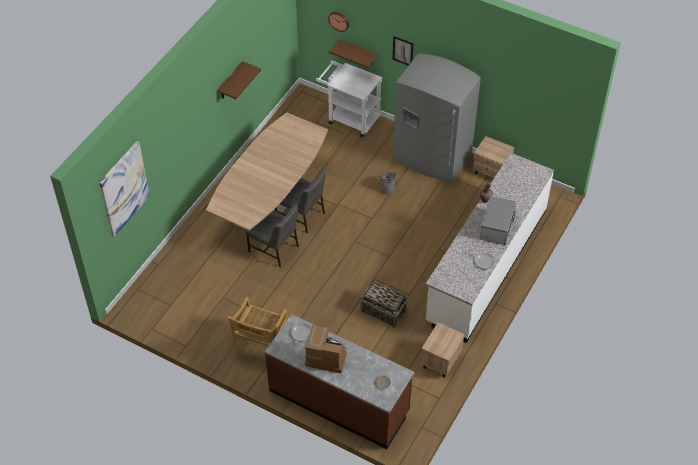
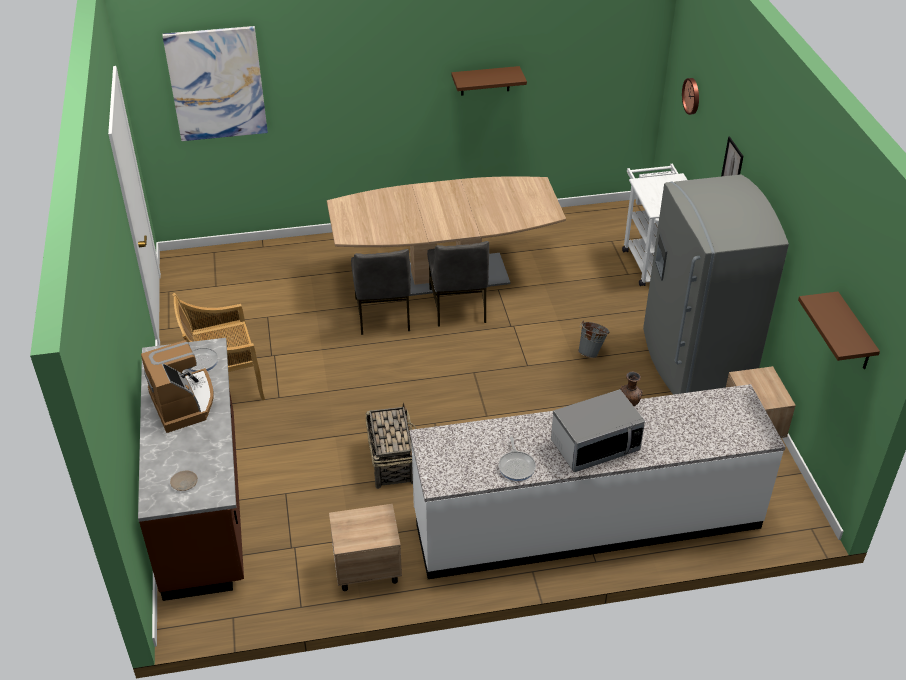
camera: 50 degrees right, 10 degrees down
brown shelf [329,39,378,68] -> brown shelf moved to [798,291,880,369]

